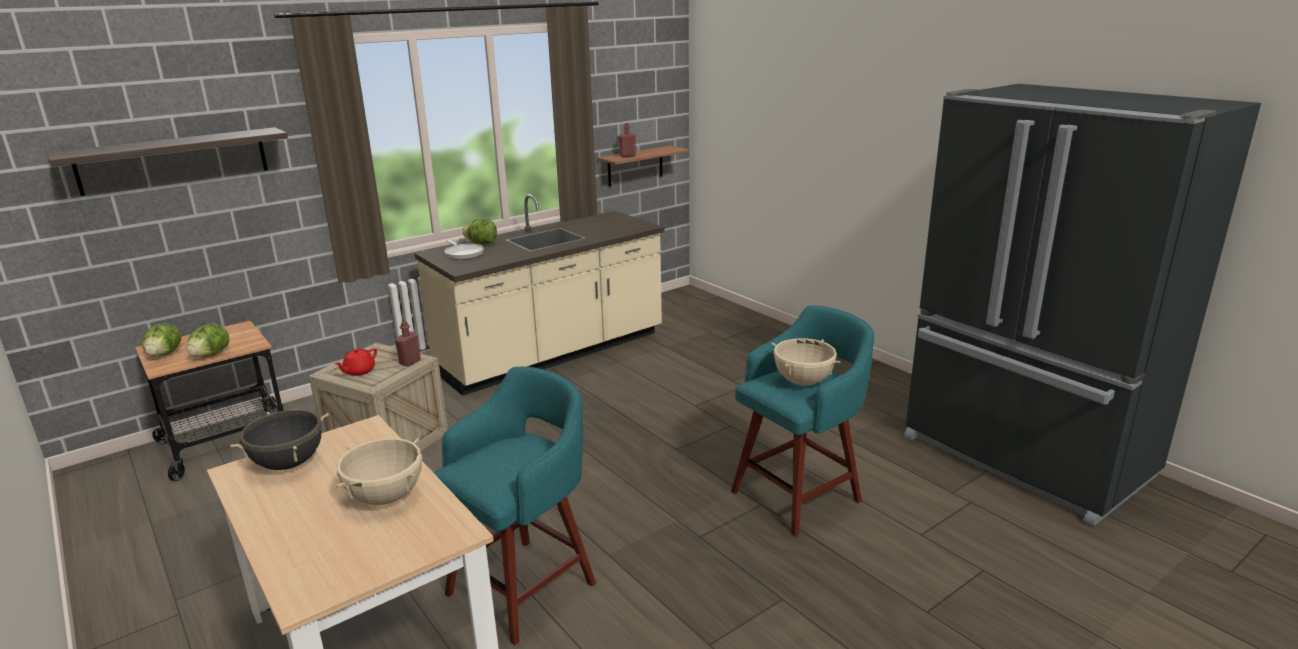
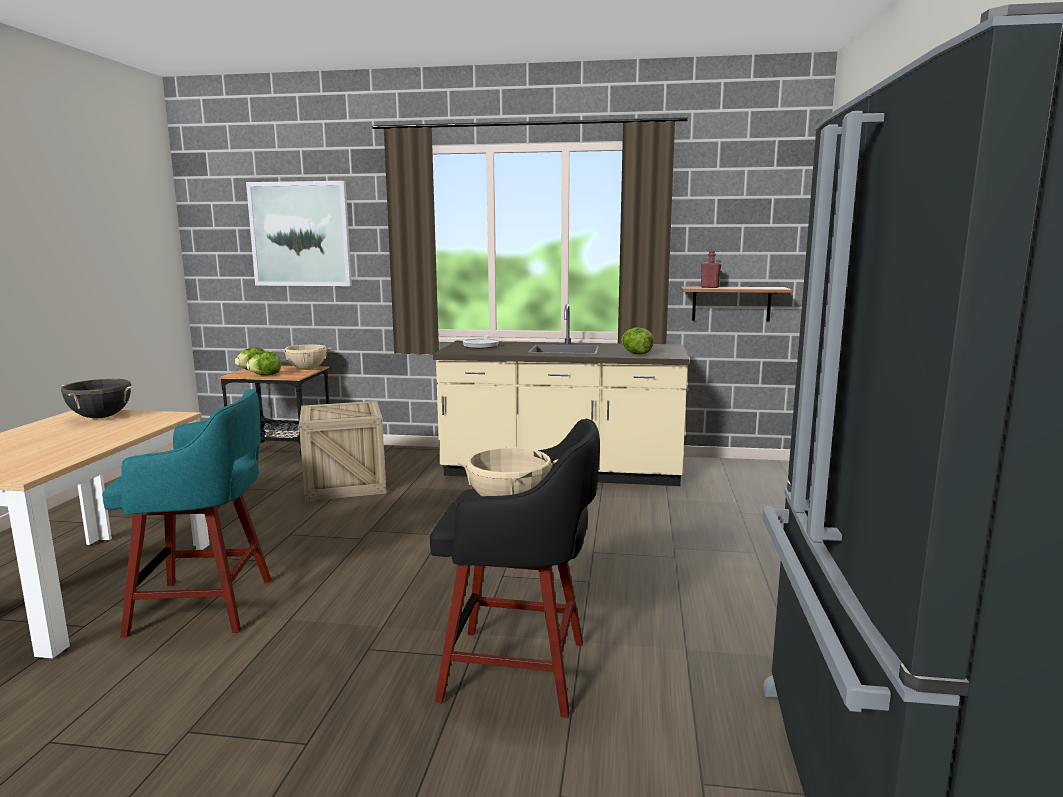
camera: 45 degrees right, 10 degrees down
shelf [46,127,288,196] -> picture [246,181,352,286]
red teapot [335,348,377,376] -> none
beige cooking pot [336,438,422,505] -> beige cooking pot moved to [280,345,331,370]
red bottle [395,321,421,366] -> none
lettuce [462,219,497,244] -> lettuce moved to [622,327,654,355]
turquoise stool [731,305,874,537] -> black stool [430,419,600,718]

